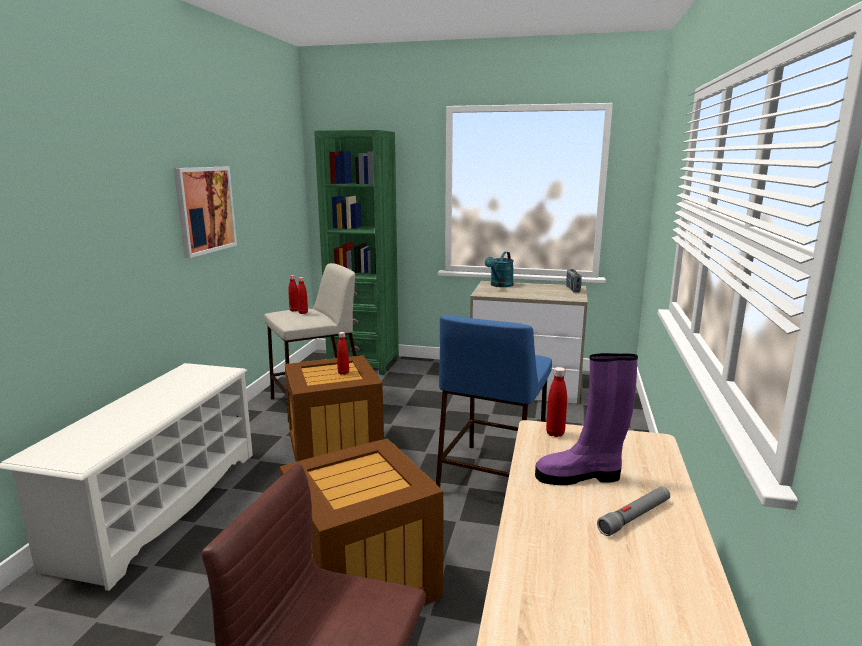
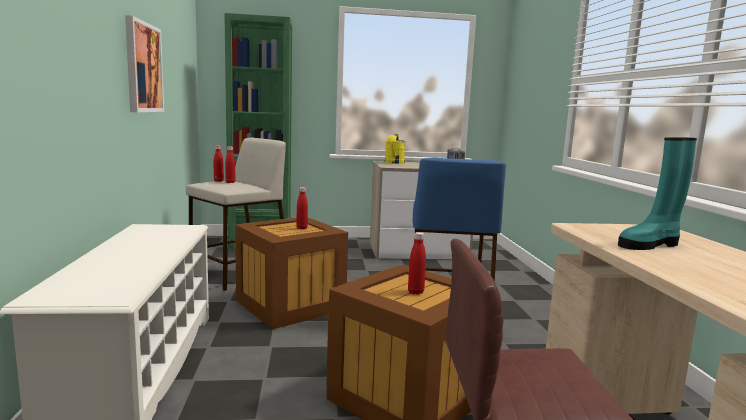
camera: 20 degrees left, 5 degrees down
turquoise watering can [485,252,514,287] -> yellow watering can [385,134,405,164]
purple boot [535,353,638,485] -> turquoise boot [618,137,697,250]
red bottle [546,367,567,437] -> red bottle moved to [408,232,426,295]
grey flashlight [597,486,670,536] -> none

